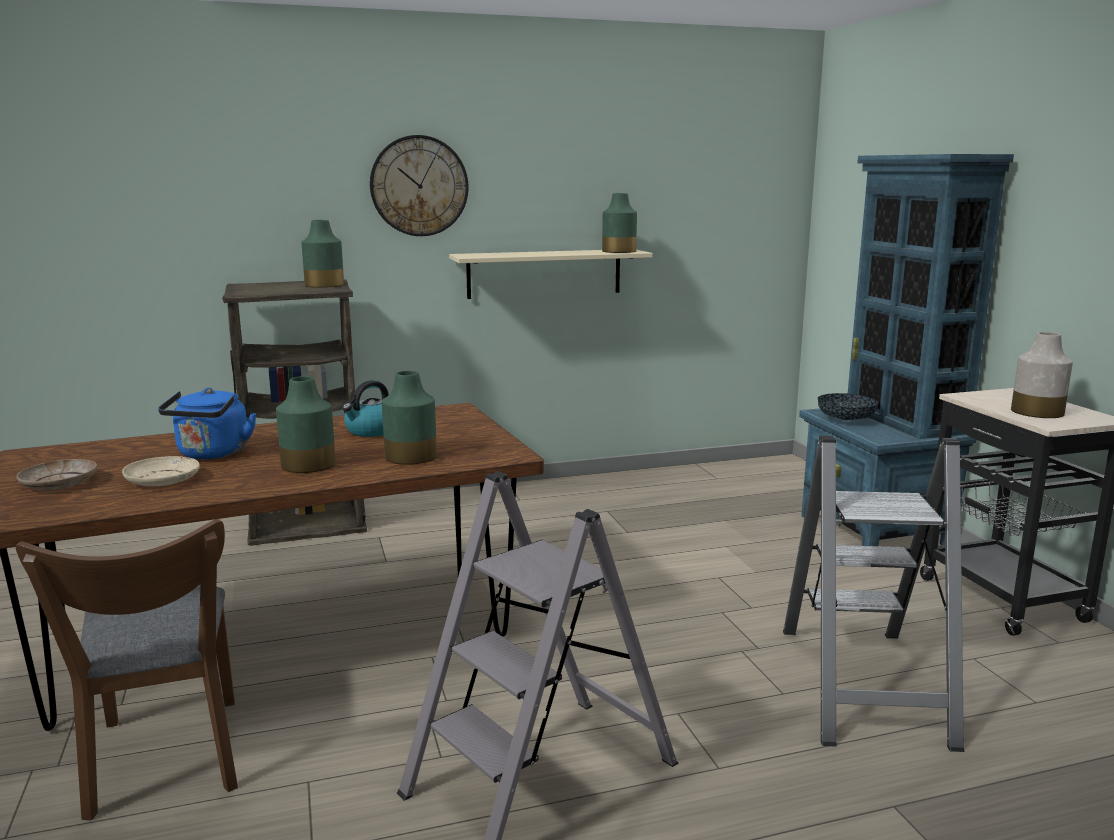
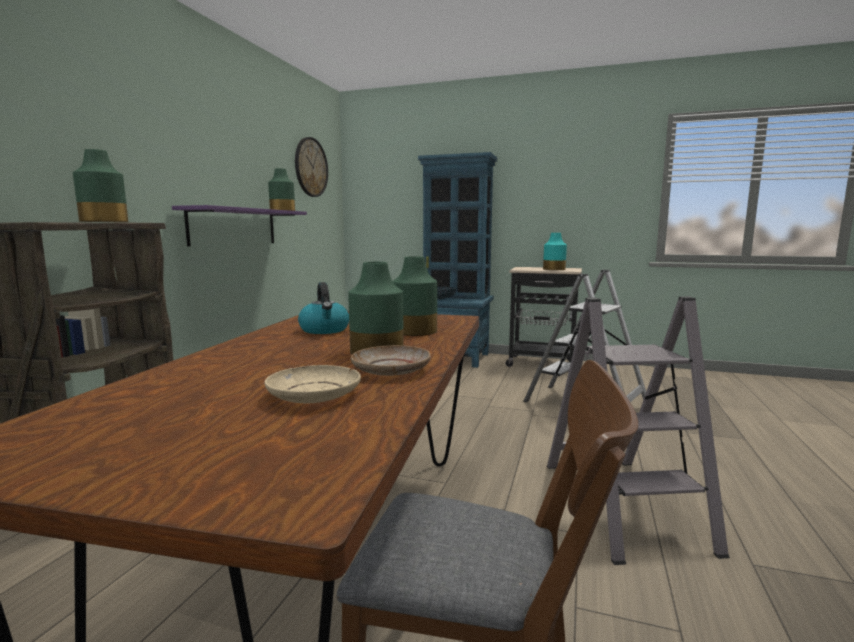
camera: 55 degrees left, 5 degrees down
beige plate [16,459,97,490] -> beige plate moved to [351,345,431,376]
blue kettle [158,388,257,459] -> none
wall clock [370,135,468,236] -> wall clock moved to [295,137,328,197]
beige shelf [449,249,653,299] -> purple shelf [172,205,307,246]
beige vase [1011,332,1073,418] -> turquoise vase [543,233,567,270]

